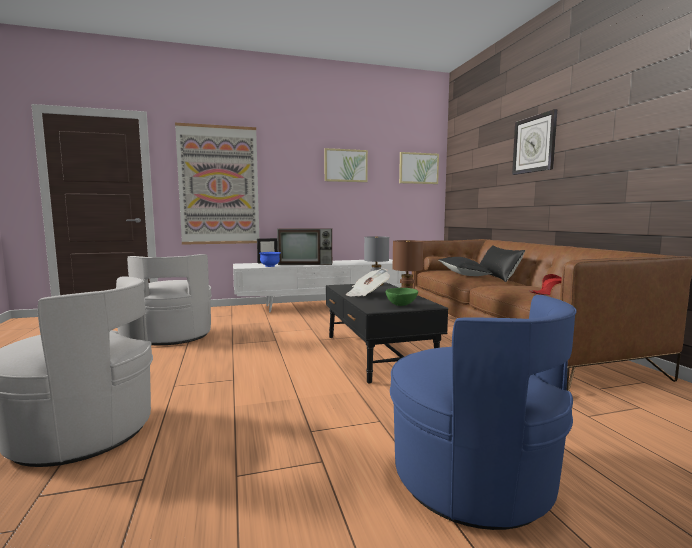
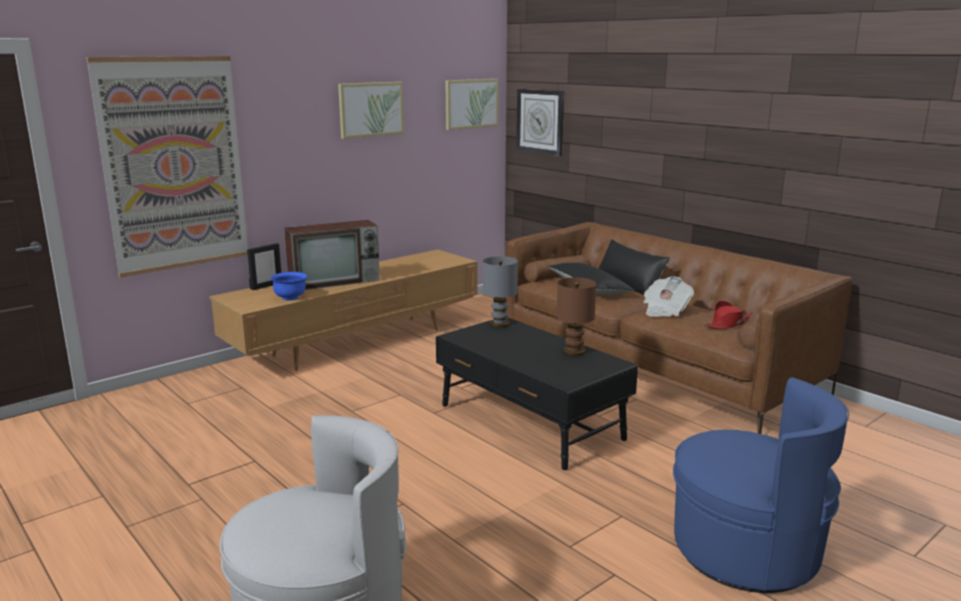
camera: 25 degrees left, 10 degrees up
white armchair [127,254,212,345] -> none
white tv stand [233,259,406,313] -> brown tv stand [209,249,478,371]
newspaper [346,269,390,297] -> newspaper moved to [643,276,694,317]
green bowl [386,288,418,306] -> none
wall clock [512,109,557,175] -> wall clock moved to [516,88,564,156]

